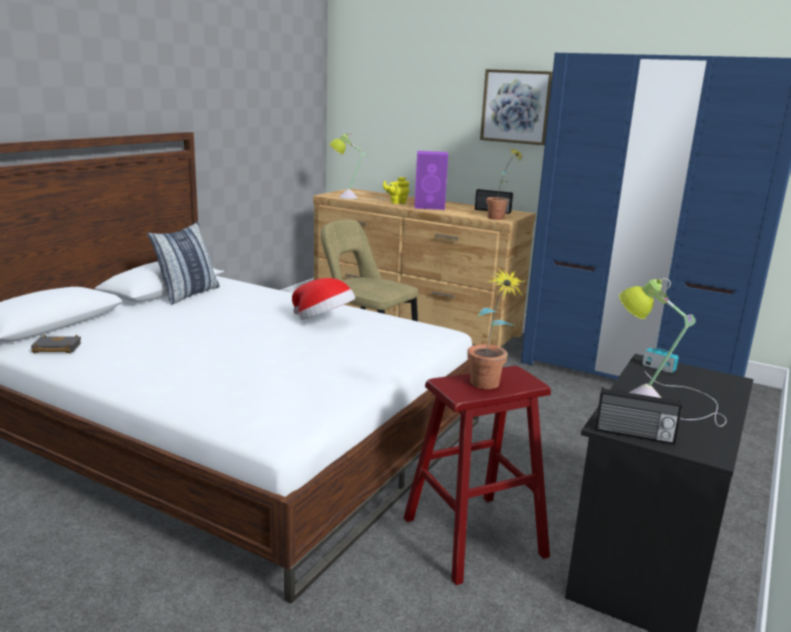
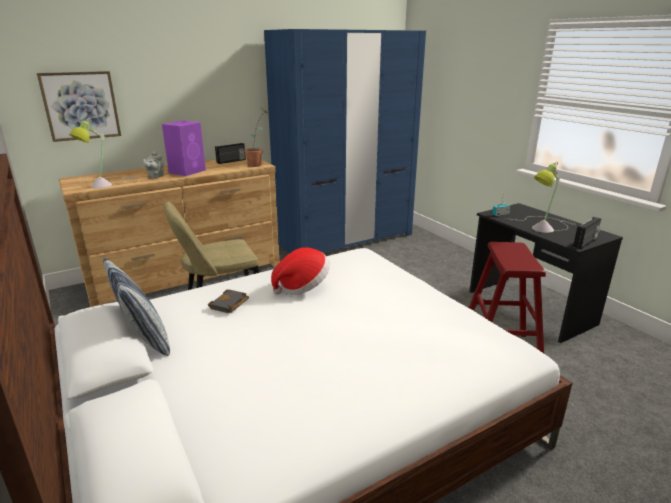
camera: 60 degrees left, 5 degrees up
black book [31,335,82,353] -> black book moved to [208,289,249,313]
yellow teapot [383,177,409,204] -> grey teapot [143,151,164,178]
potted plant [467,267,525,389] -> none
picture [480,69,553,145] -> picture moved to [37,71,121,142]

